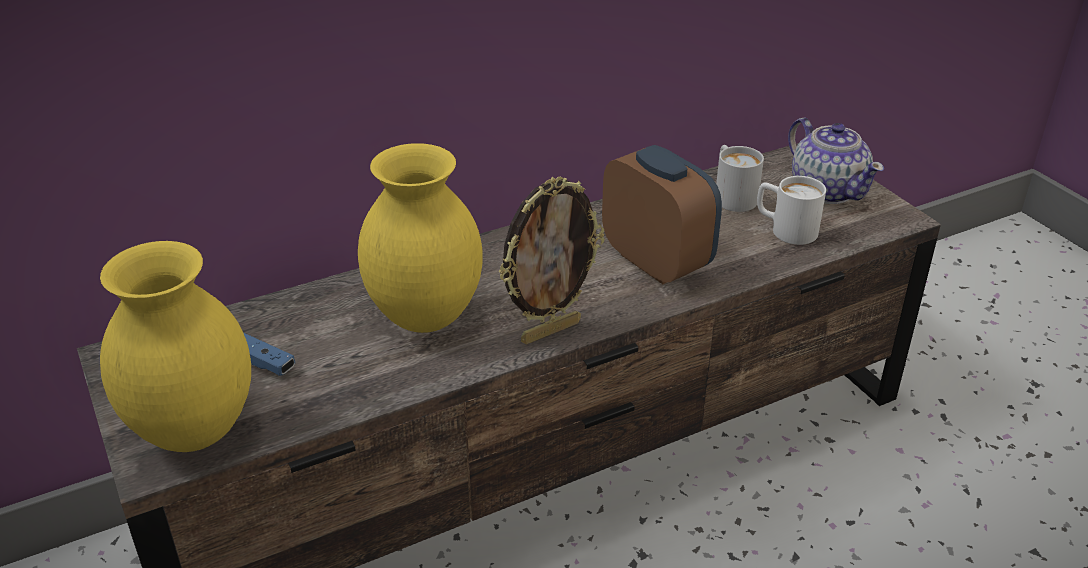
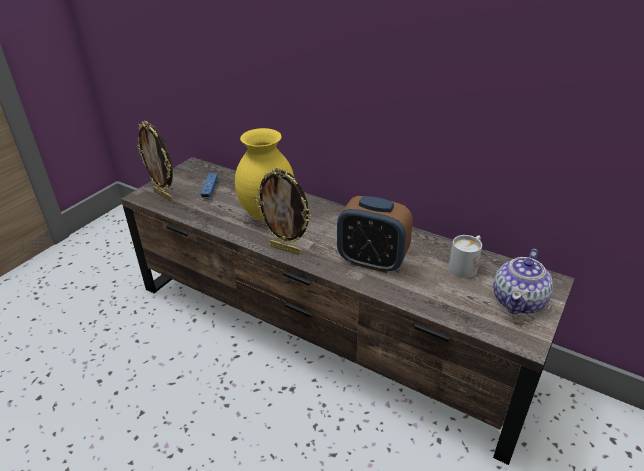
camera: 60 degrees right, 0 degrees up
yellow vase [100,241,251,452] -> picture frame [137,121,173,201]
alarm clock [602,145,722,284] -> alarm clock turned 90 degrees clockwise [337,196,413,273]
white mug [757,176,826,245] -> none

